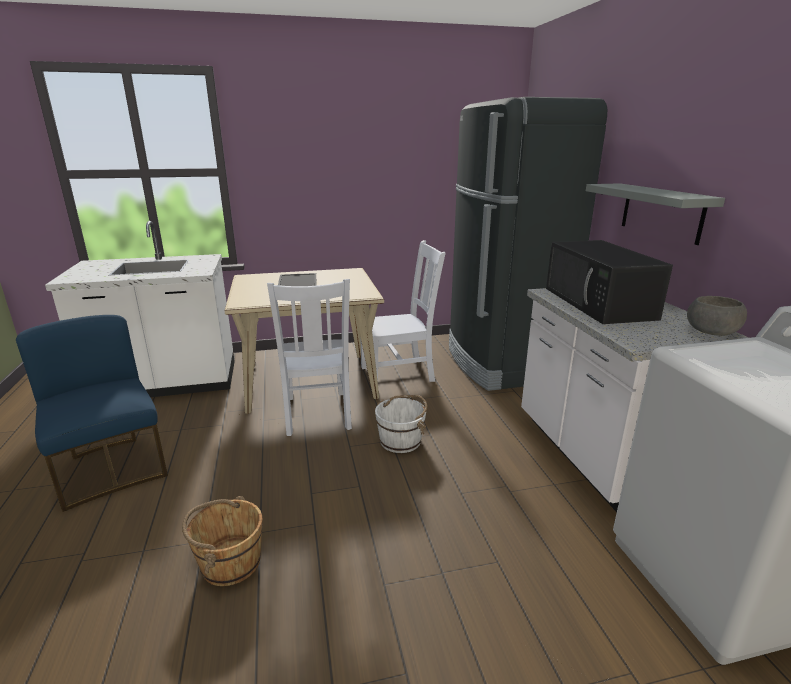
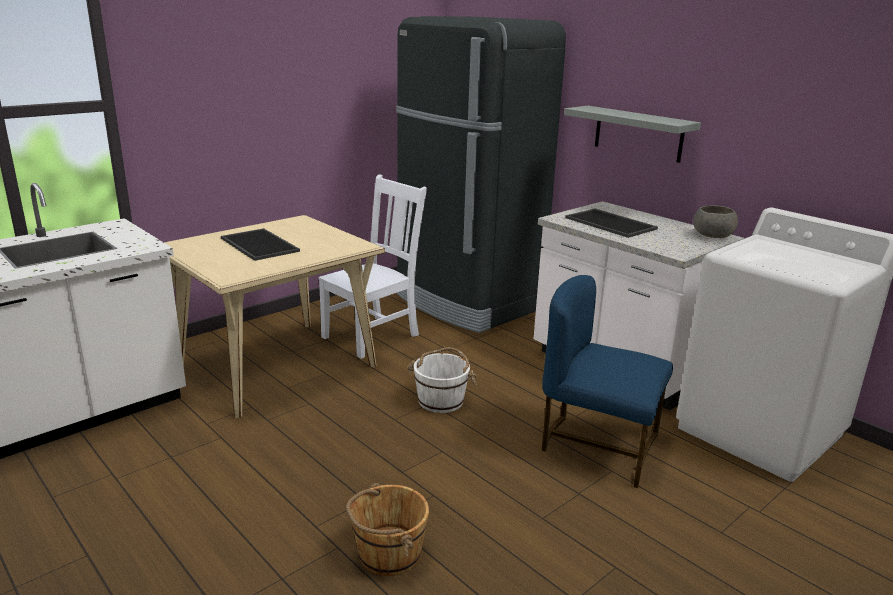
camera: 30 degrees left, 0 degrees up
blue chair [16,315,168,512] -> blue chair moved to [542,275,673,488]
white chair [267,279,352,436] -> none
black microwave [546,240,673,324] -> tray [565,209,658,238]

